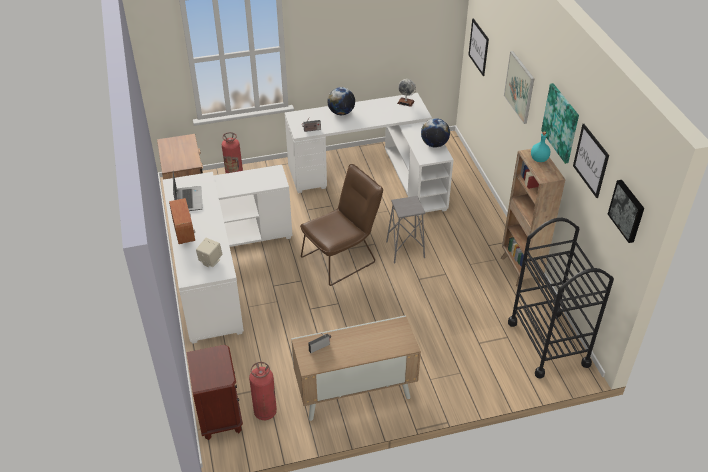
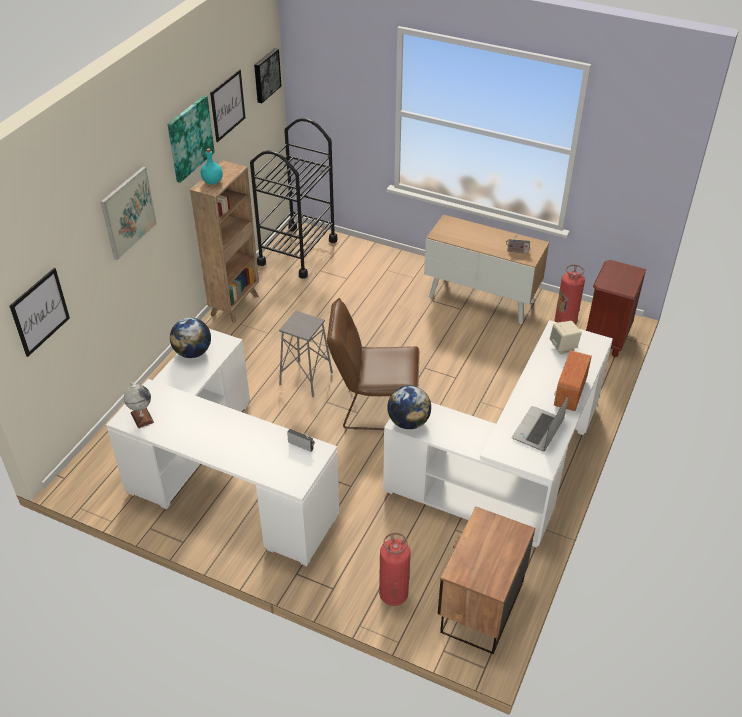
camera: 140 degrees left, 0 degrees up
globe [327,87,355,115] -> globe moved to [387,385,431,429]

